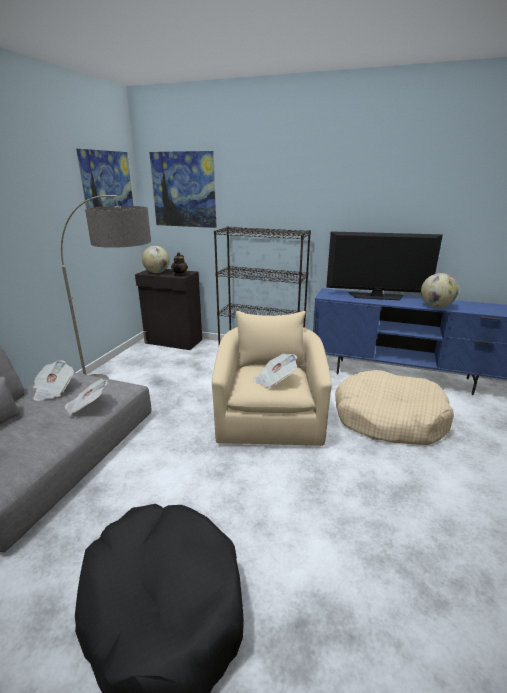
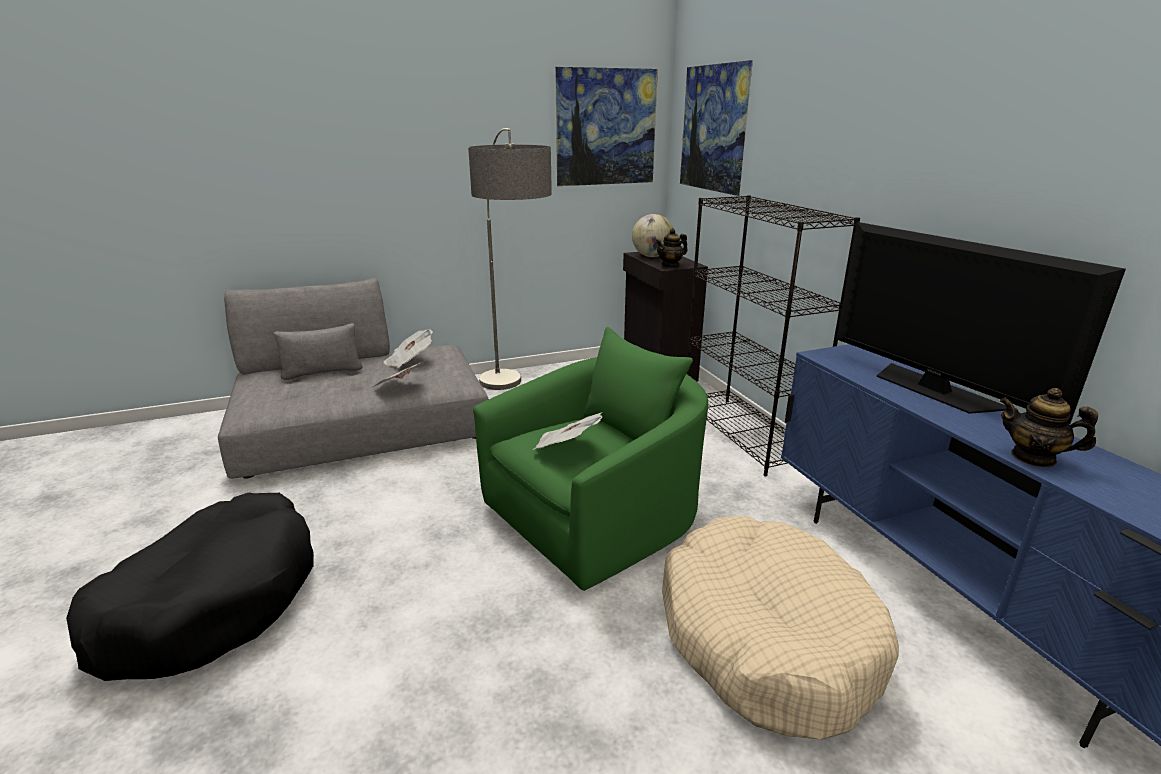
camera: 50 degrees right, 0 degrees up
beige armchair [212,311,332,446] -> green armchair [473,327,708,591]
globe [421,273,459,308] -> teapot [1000,388,1098,467]

